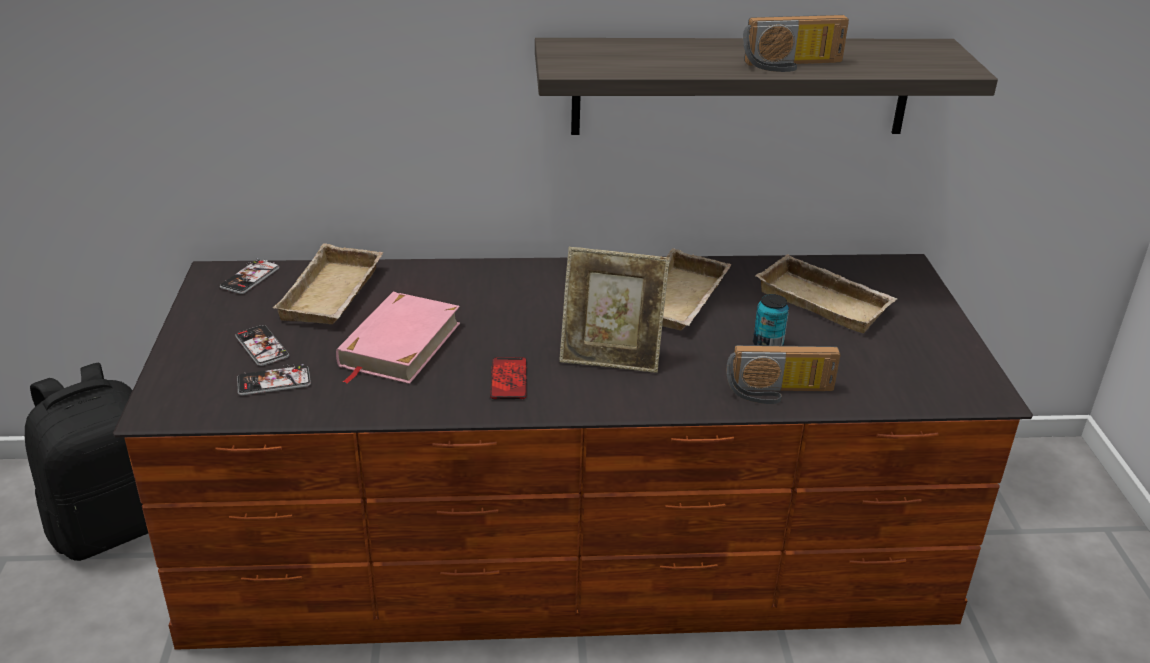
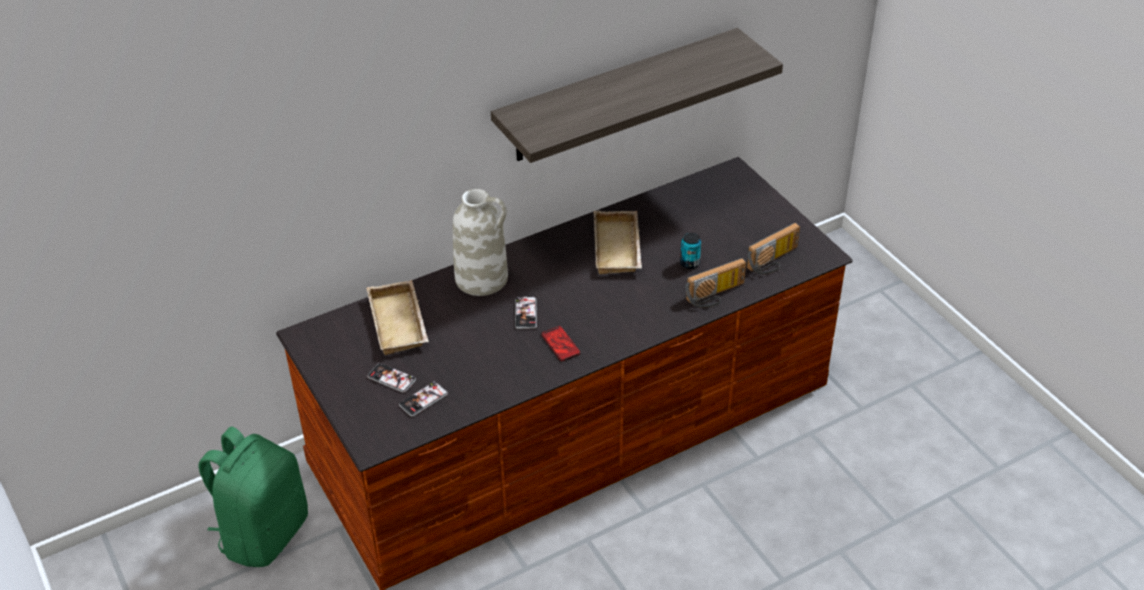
camera: 25 degrees left, 10 degrees up
black backpack [25,363,148,561] -> green backpack [199,426,308,567]
phone [220,258,280,294] -> phone moved to [515,297,537,329]
pink book [336,292,460,384] -> none
picture frame [559,247,670,373] -> none
radio [743,15,849,72] -> radio moved to [746,223,800,274]
beige tray [755,254,897,333] -> none
none -> white vase [453,189,508,296]

